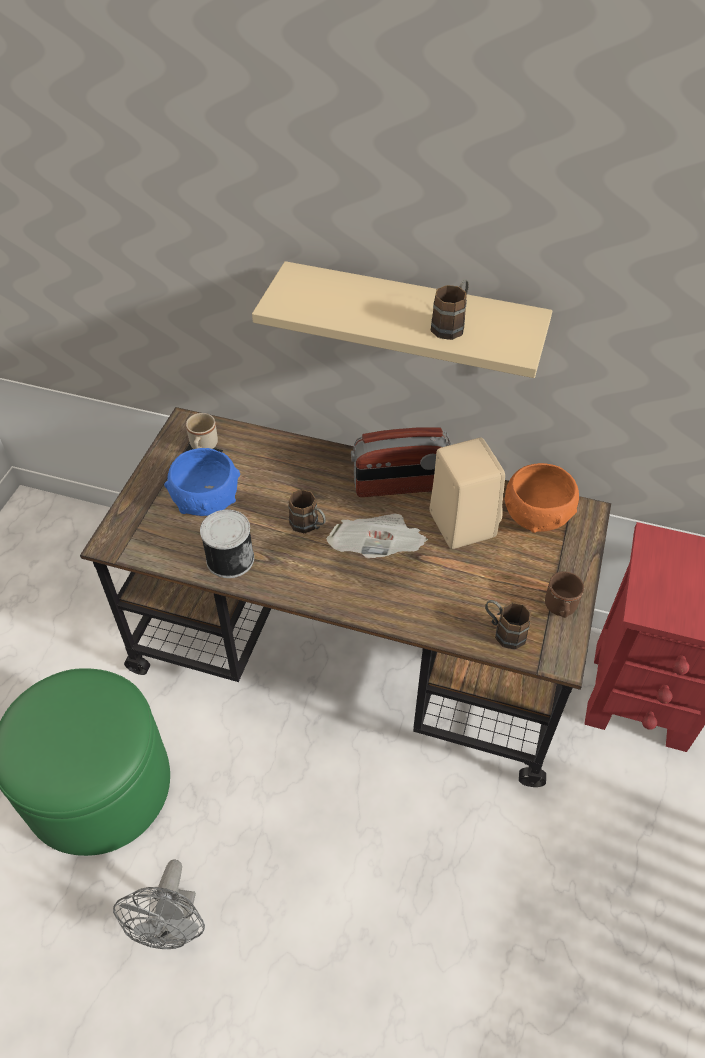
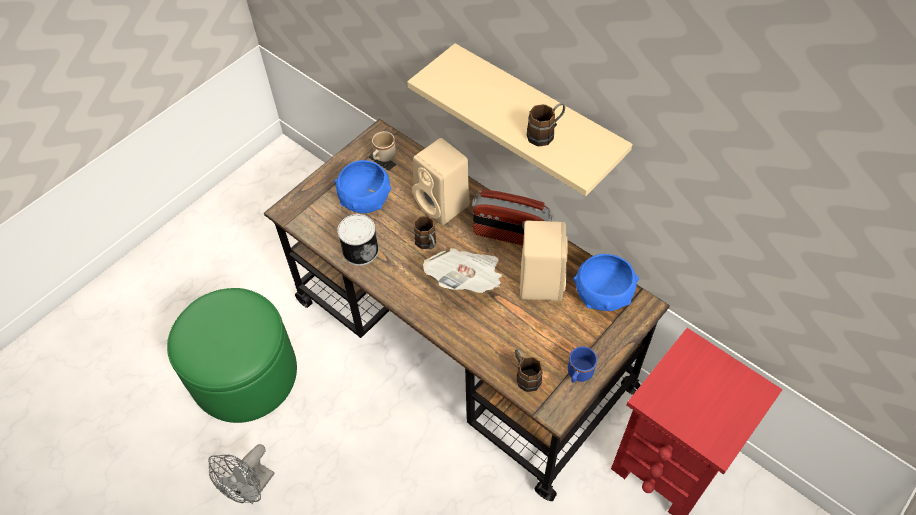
camera: 25 degrees right, 5 degrees up
orange bowl [505,463,579,533] -> blue bowl [573,254,639,311]
brown mug [545,571,584,618] -> blue mug [568,346,597,383]
none -> beige speaker [412,138,470,225]

